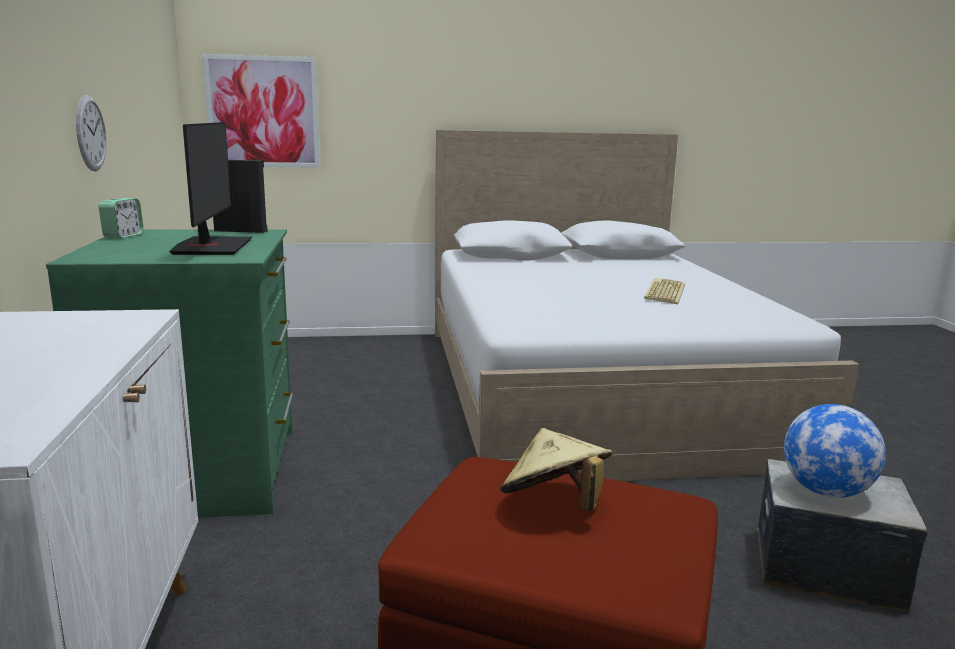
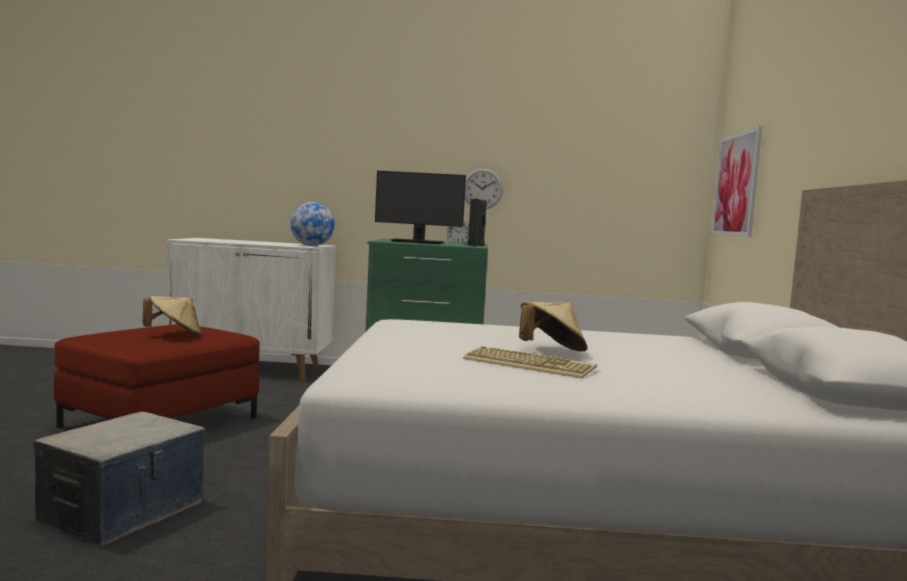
camera: 100 degrees right, 10 degrees down
globe [784,404,886,498] -> globe moved to [290,202,335,246]
none -> beige hat [519,301,587,352]

